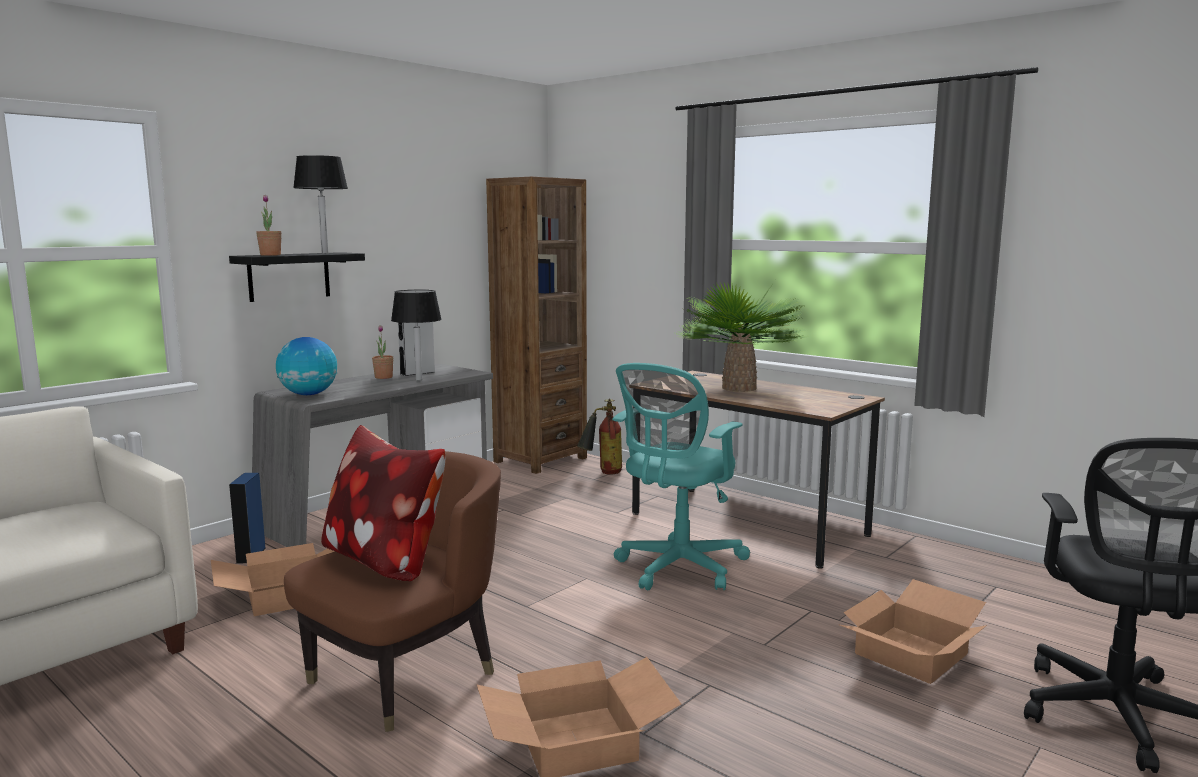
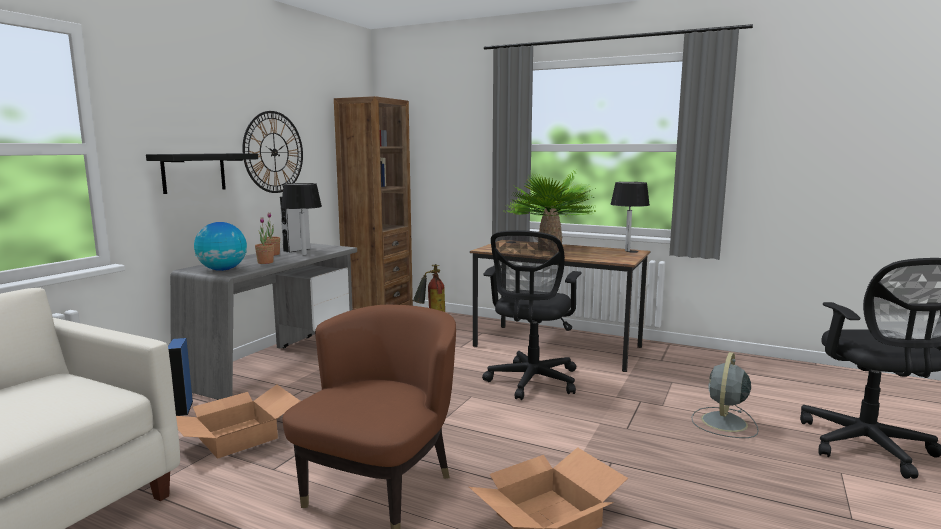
camera: 15 degrees left, 0 degrees up
potted plant [256,195,281,256] -> potted plant moved to [255,217,274,264]
black table lamp [293,155,348,254] -> black table lamp moved to [611,182,650,251]
pillow [321,425,445,581] -> none
turquoise office chair [612,363,750,590] -> black office chair [482,230,582,400]
cardboard box [840,579,987,684] -> grey fan [691,352,759,438]
none -> wall clock [242,111,303,193]

